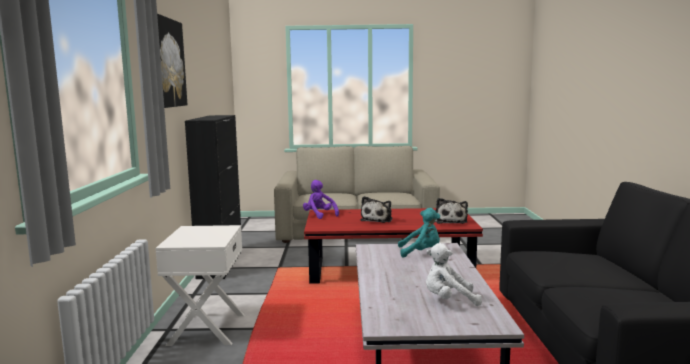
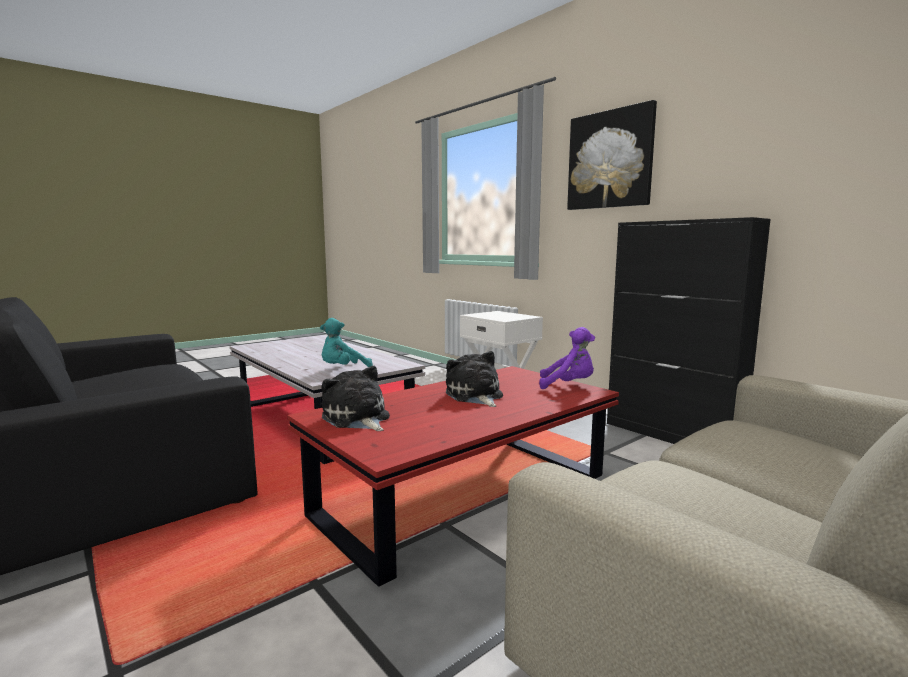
camera: 140 degrees right, 0 degrees up
white plush toy [426,243,482,306] -> none

